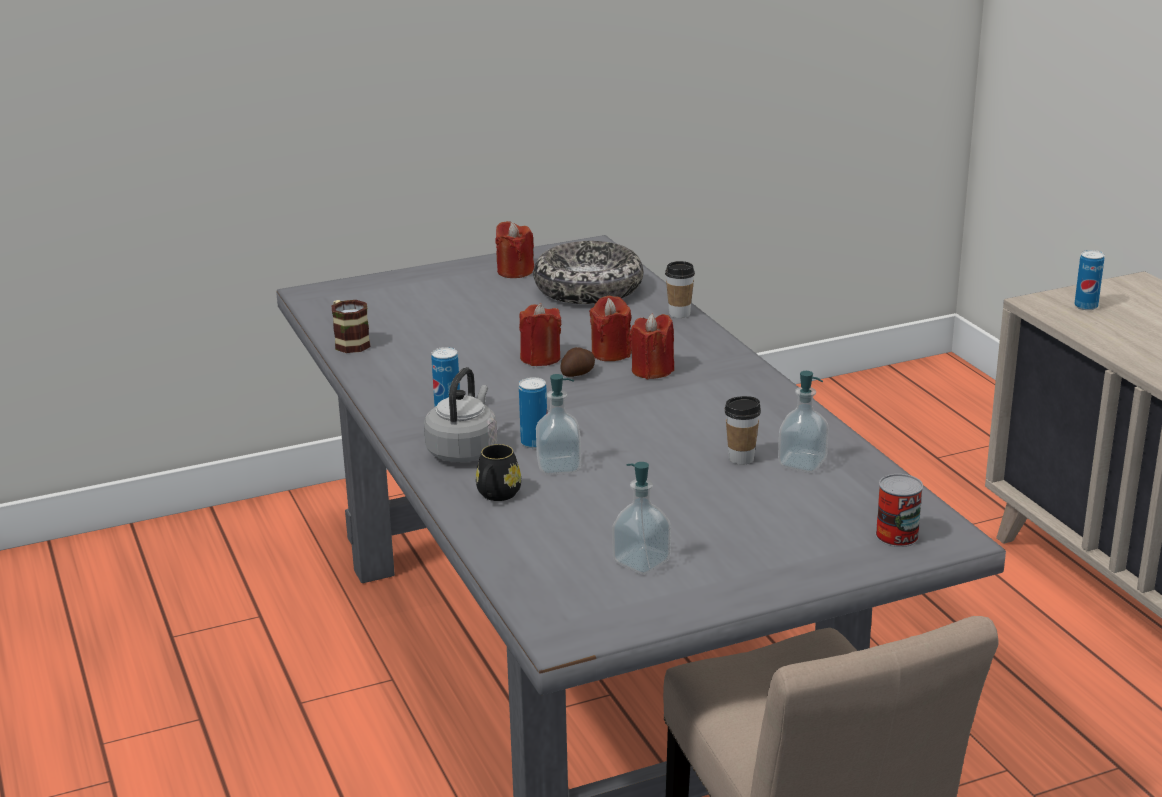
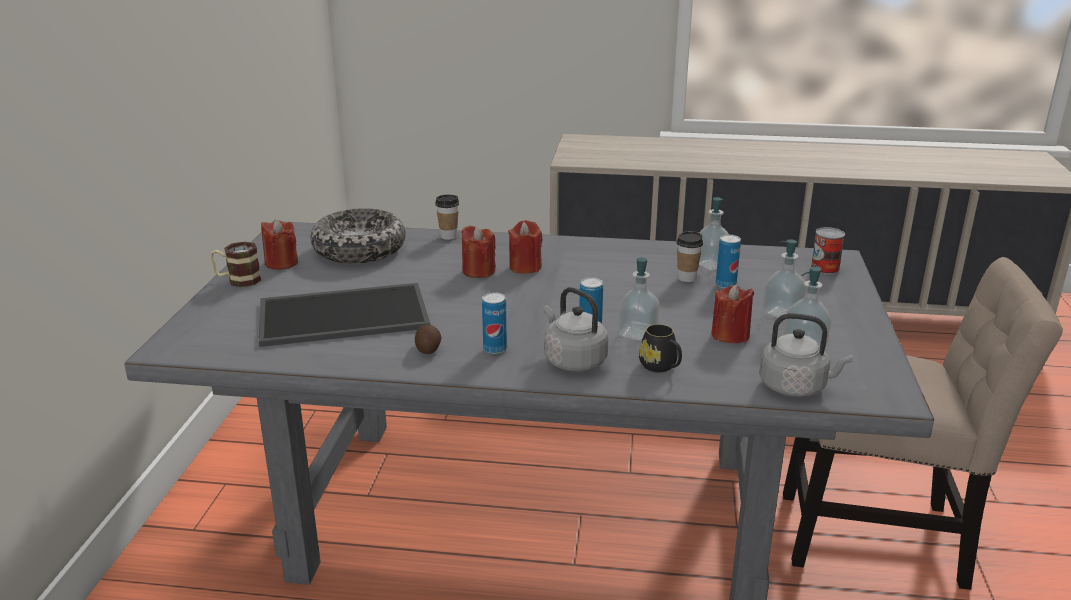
camera: 60 degrees left, 0 degrees up
mug [331,300,371,353] -> mug moved to [211,241,261,287]
red candle [519,303,561,366] -> red candle moved to [711,284,754,343]
potato [560,347,595,377] -> potato moved to [415,324,442,354]
can [1074,250,1104,310] -> can moved to [716,235,741,289]
none -> tray [259,283,430,347]
none -> grey kettle [759,313,853,397]
none -> soap dispenser [763,239,806,320]

